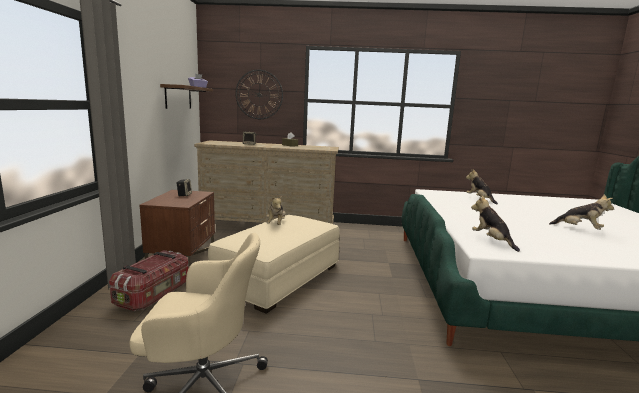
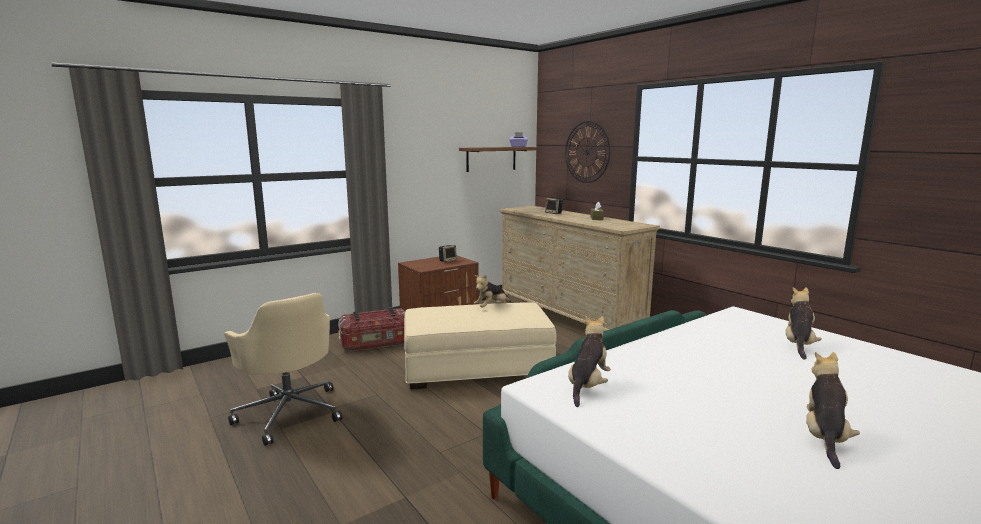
camera: 50 degrees right, 0 degrees up
plush toy [549,194,614,230] -> plush toy turned 150 degrees counterclockwise [806,352,860,469]

